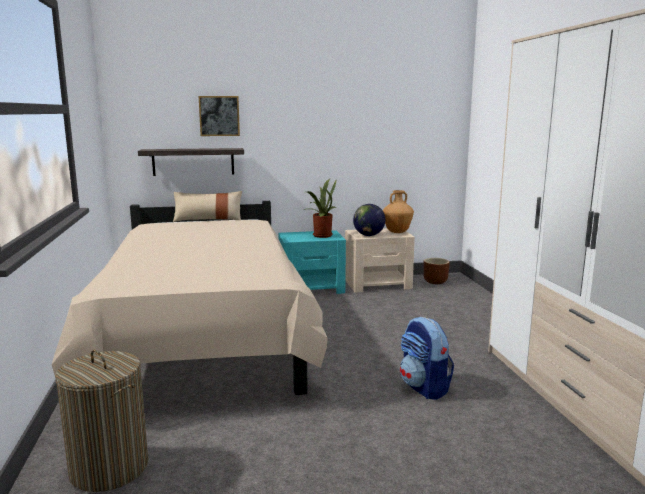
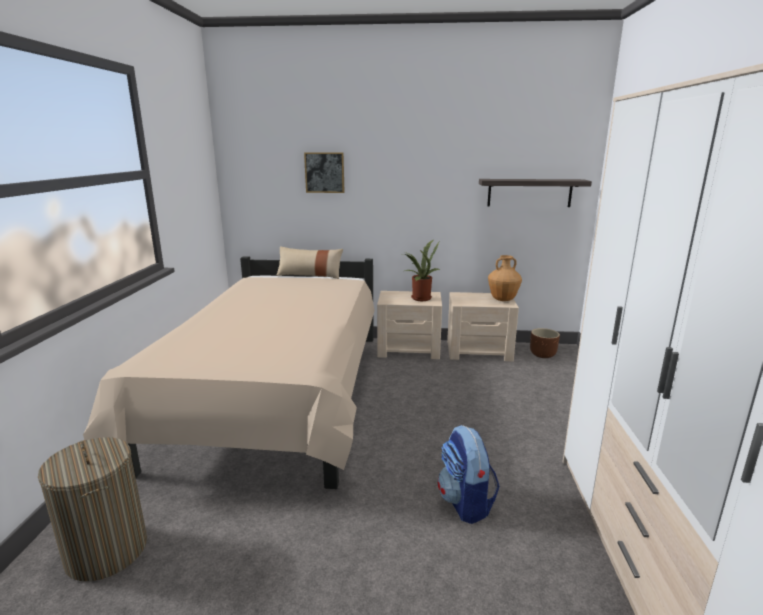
camera: 15 degrees right, 5 degrees up
shelf [138,148,244,176] -> shelf moved to [479,179,592,207]
turquoise nightstand [279,230,346,294] -> beige nightstand [377,291,442,359]
globe [353,204,385,236] -> none

